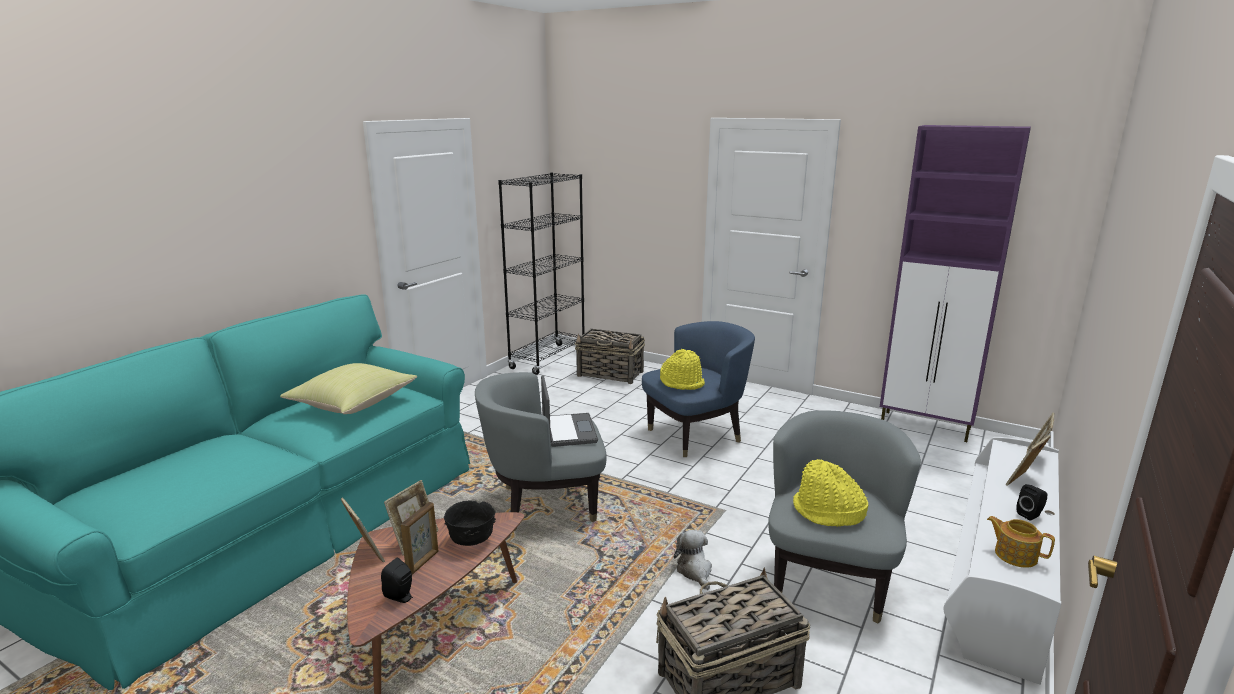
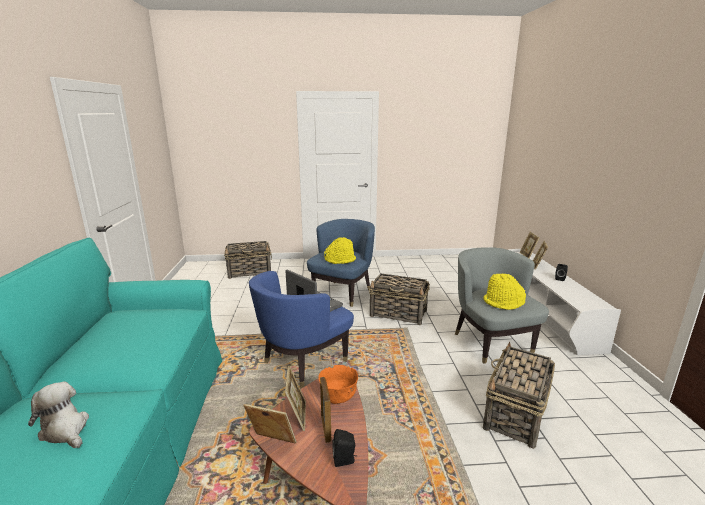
camera: 35 degrees left, 0 degrees up
yellow pillow [280,363,417,414] -> none
black bowl [444,500,496,546] -> orange bowl [319,365,358,404]
grey armchair [475,372,607,531] -> blue armchair [249,271,354,388]
black bookcase [498,172,584,375] -> none
plush toy [674,530,712,590] -> plush toy moved to [28,382,89,448]
purple cabinet [880,125,1031,442] -> none
teapot [987,516,1055,568] -> none
none -> basket [369,273,430,325]

